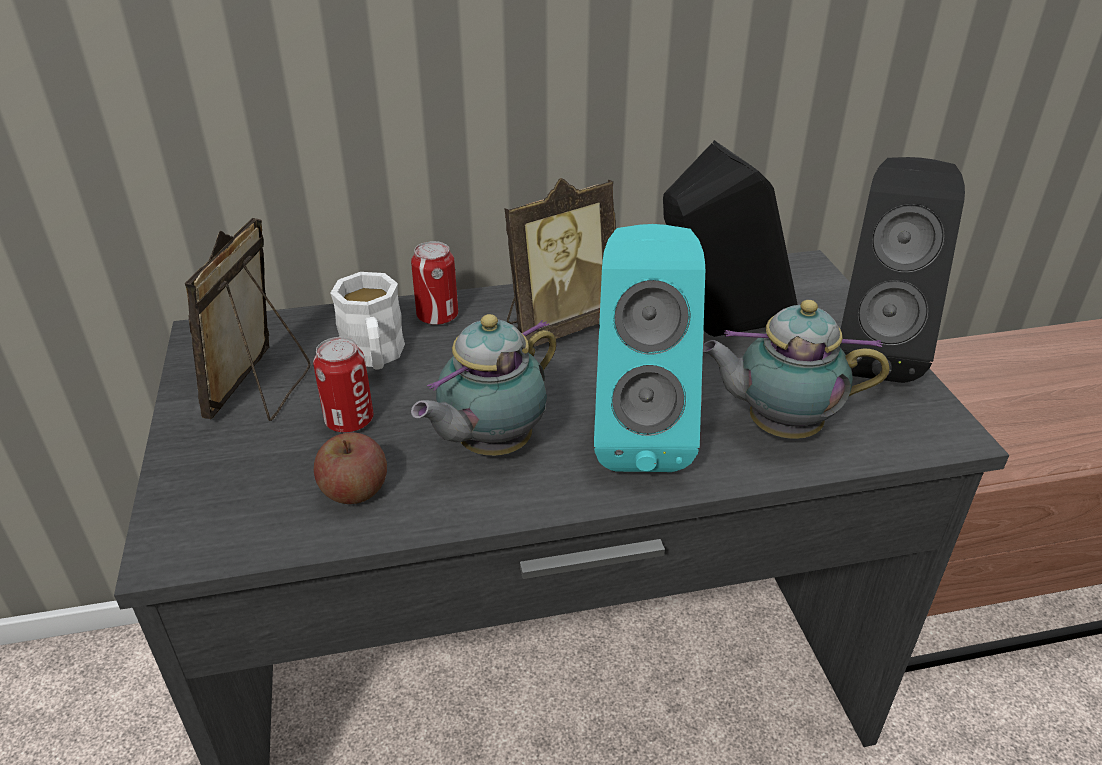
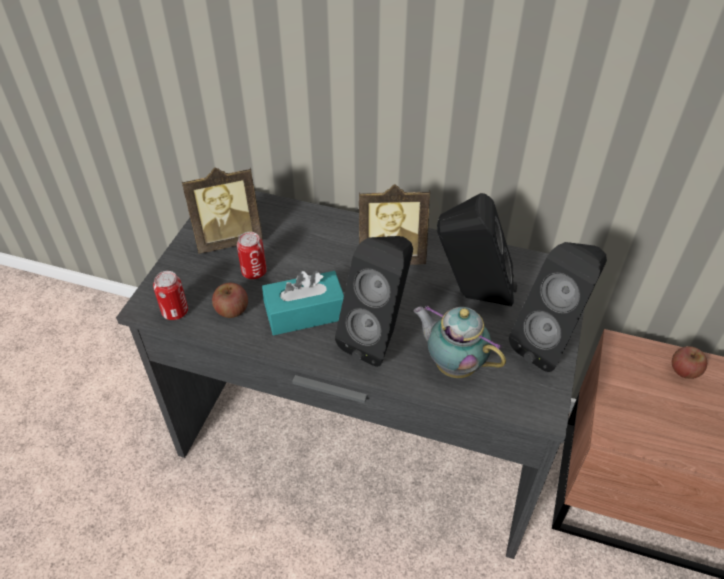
camera: 30 degrees right, 10 degrees up
picture frame [185,218,311,421] -> picture frame turned 150 degrees counterclockwise [182,167,263,254]
white mug [330,272,405,370] -> none
can [411,241,458,325] -> can moved to [153,271,188,320]
teapot [411,314,557,456] -> turquoise tissue box [262,271,344,335]
turquoise speaker [594,224,705,472] -> black speaker [335,236,413,367]
none -> apple [672,346,707,379]

